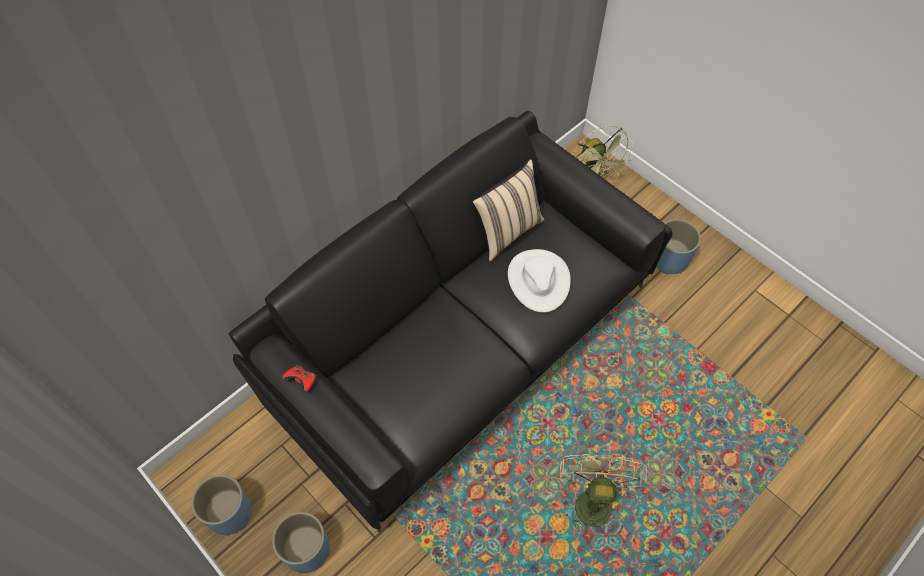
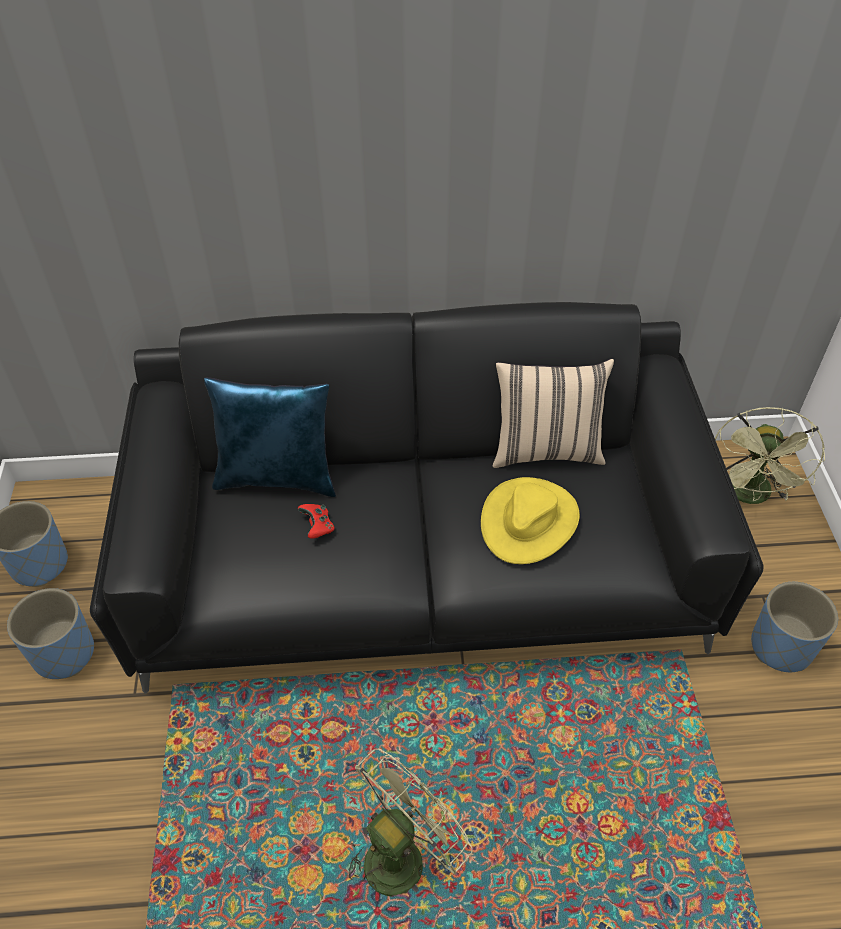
camera: 40 degrees right, 10 degrees down
red game controller [282,365,316,392] -> red game controller moved to [298,504,334,539]
white hat [508,249,571,313] -> yellow hat [481,477,580,564]
none -> blue pillow [204,377,336,497]

